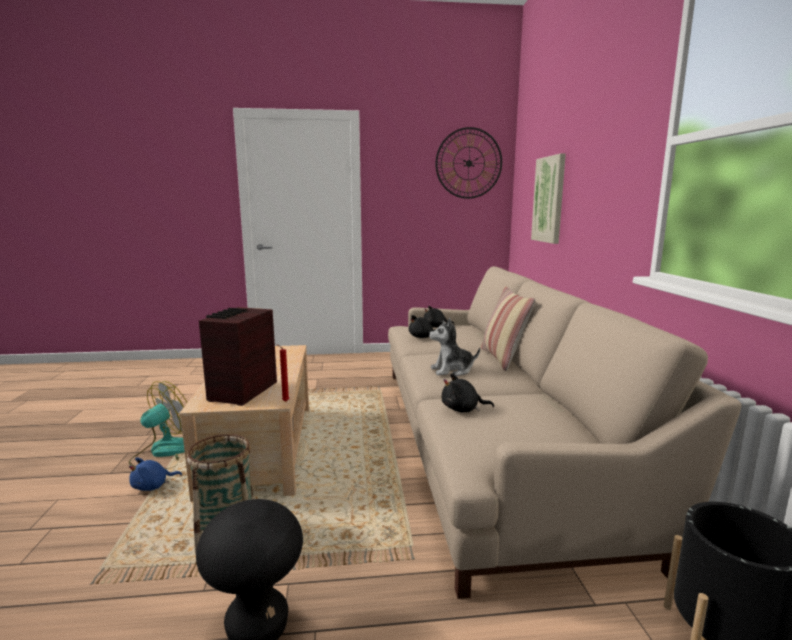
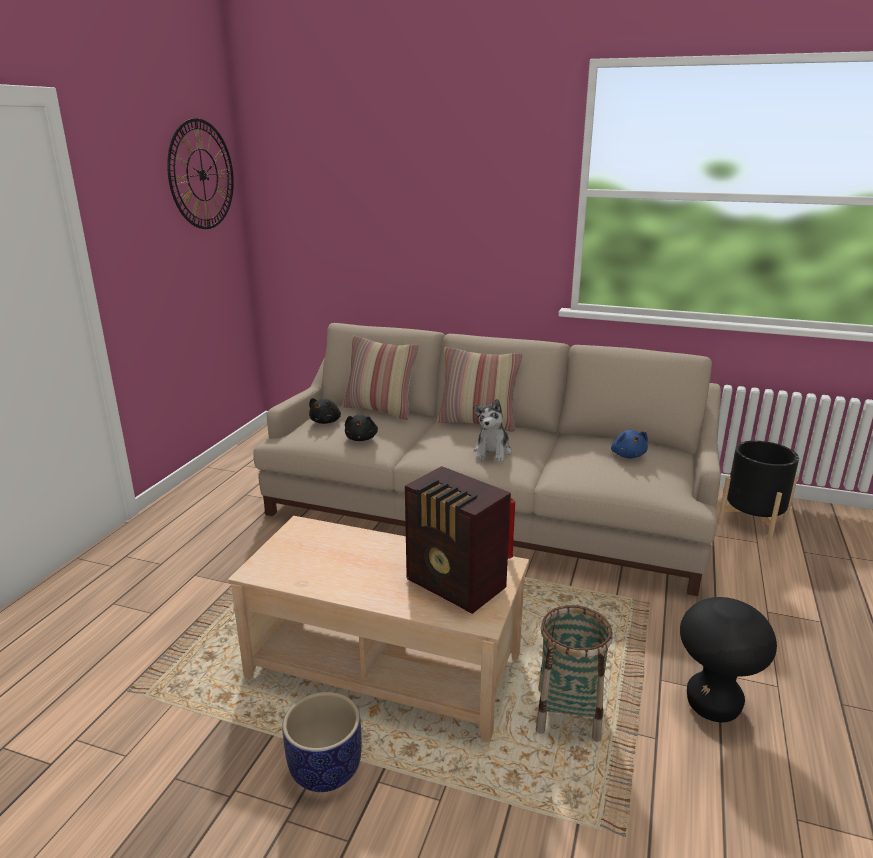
camera: 65 degrees left, 10 degrees up
fan [129,381,187,469] -> planter [282,692,362,792]
blue plush toy [129,458,182,491] -> blue plush toy moved to [611,430,648,459]
black plush toy [442,373,494,412] -> none
picture [531,153,566,244] -> none
none -> pillow [342,336,419,420]

